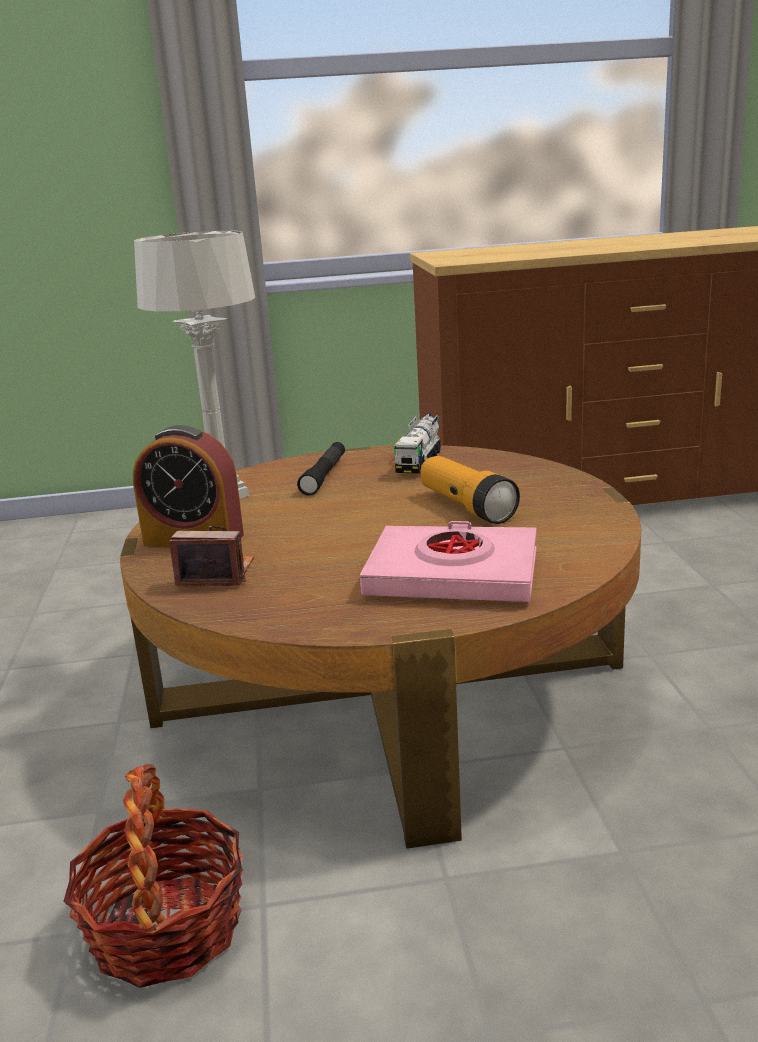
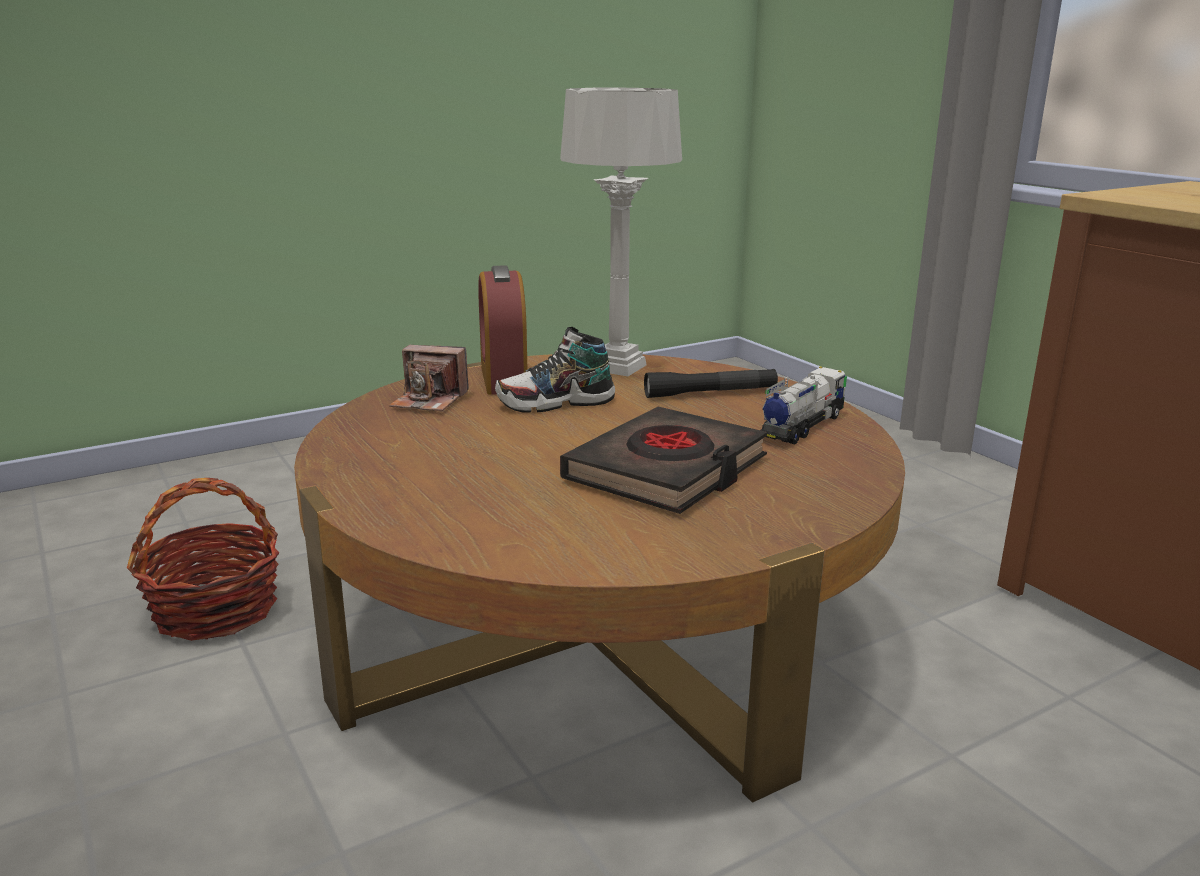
camera: 65 degrees right, 0 degrees up
camera [170,526,254,587] -> camera turned 120 degrees clockwise [389,345,469,411]
pink book [360,521,536,602] -> none
toy truck [394,413,441,474] -> toy truck turned 135 degrees clockwise [761,367,847,444]
flashlight [421,456,520,524] -> black book [560,407,767,514]
none -> shoe [495,327,615,413]

